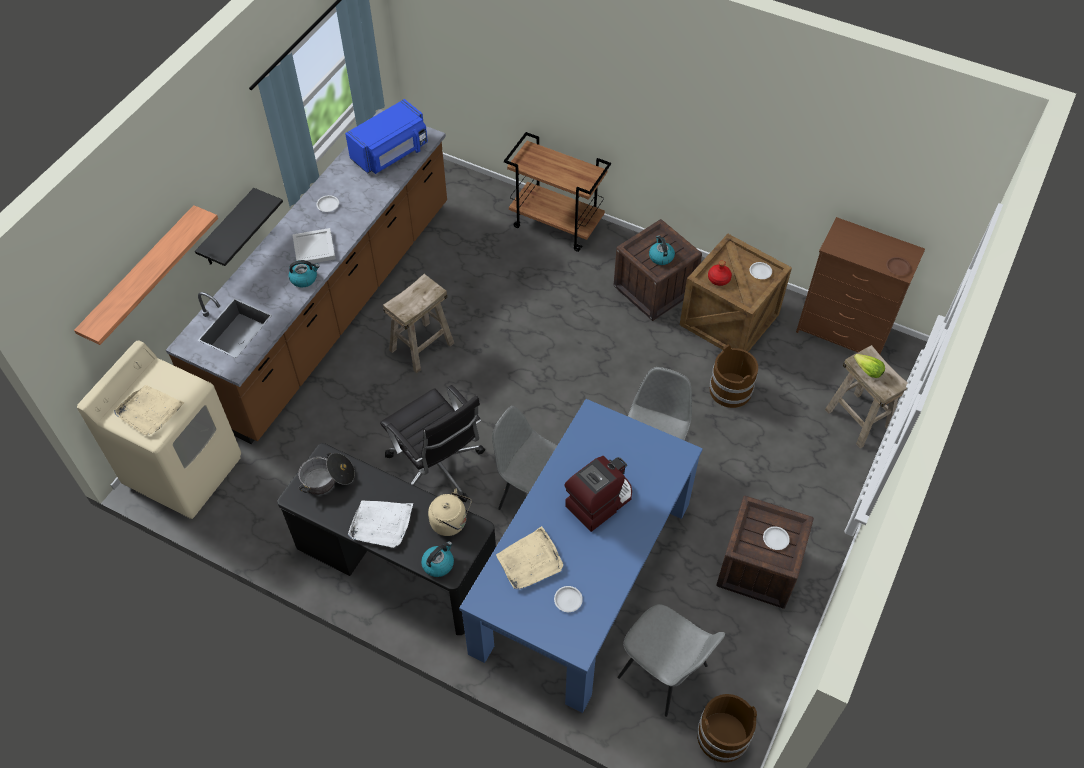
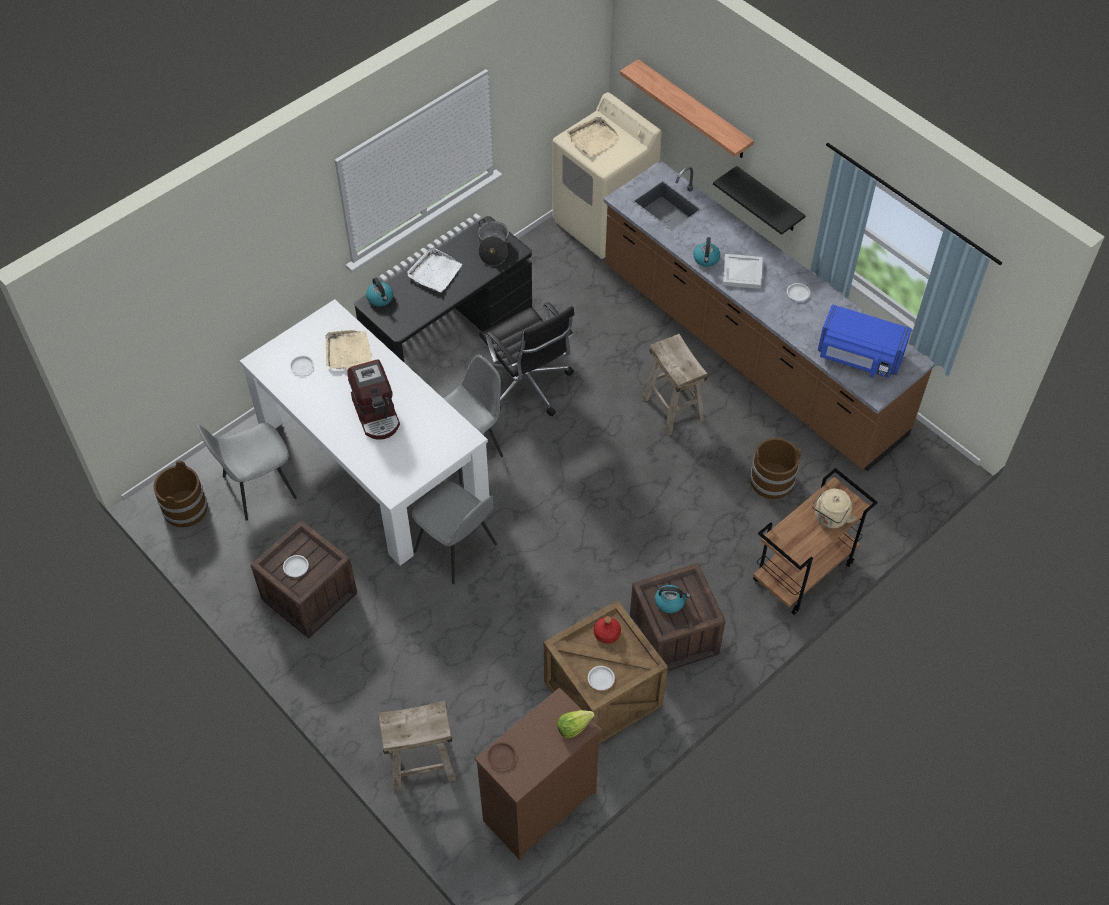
camera: 110 degrees right, 0 degrees up
blue microwave [345,99,428,174] -> blue microwave turned 45 degrees counterclockwise [818,304,912,378]
black office chair [380,385,485,502] -> black office chair turned 105 degrees counterclockwise [479,302,574,416]
beige kettle [428,489,472,536] -> beige kettle moved to [812,489,857,528]
blue dining table [459,399,703,713] -> white dining table [240,299,489,566]
brown bucket [710,344,758,408] -> brown bucket moved to [750,438,801,499]
lettuce [854,354,885,378] -> lettuce moved to [557,710,595,738]

